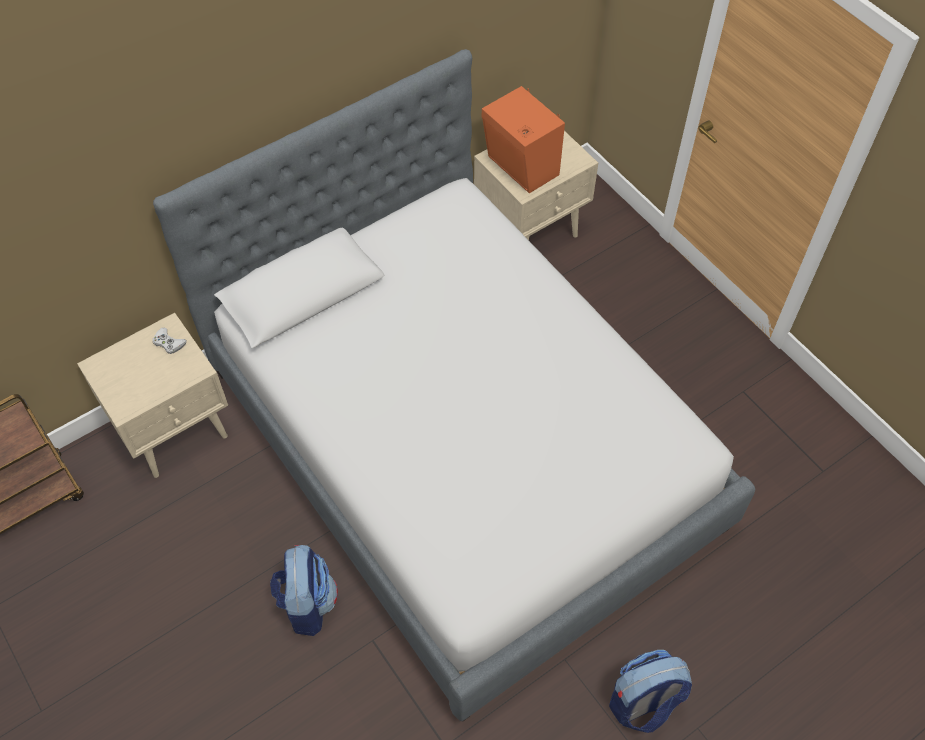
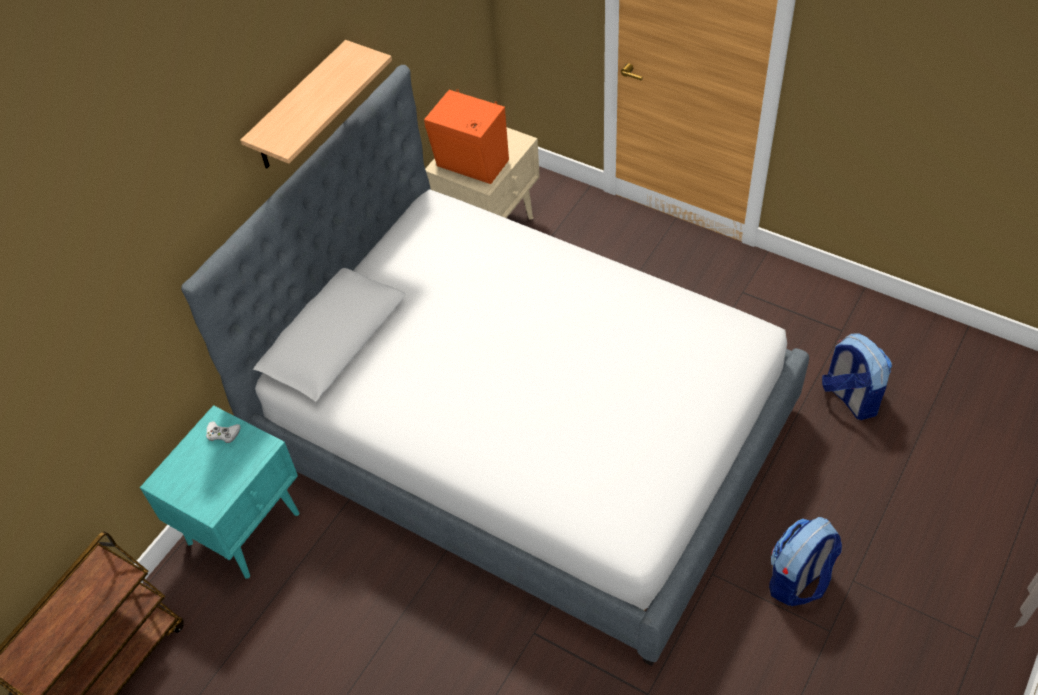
camera: 20 degrees left, 5 degrees down
beige nightstand [77,313,228,478] -> turquoise nightstand [140,405,300,579]
backpack [270,545,338,636] -> backpack moved to [822,333,892,420]
none -> shelf [240,40,392,168]

